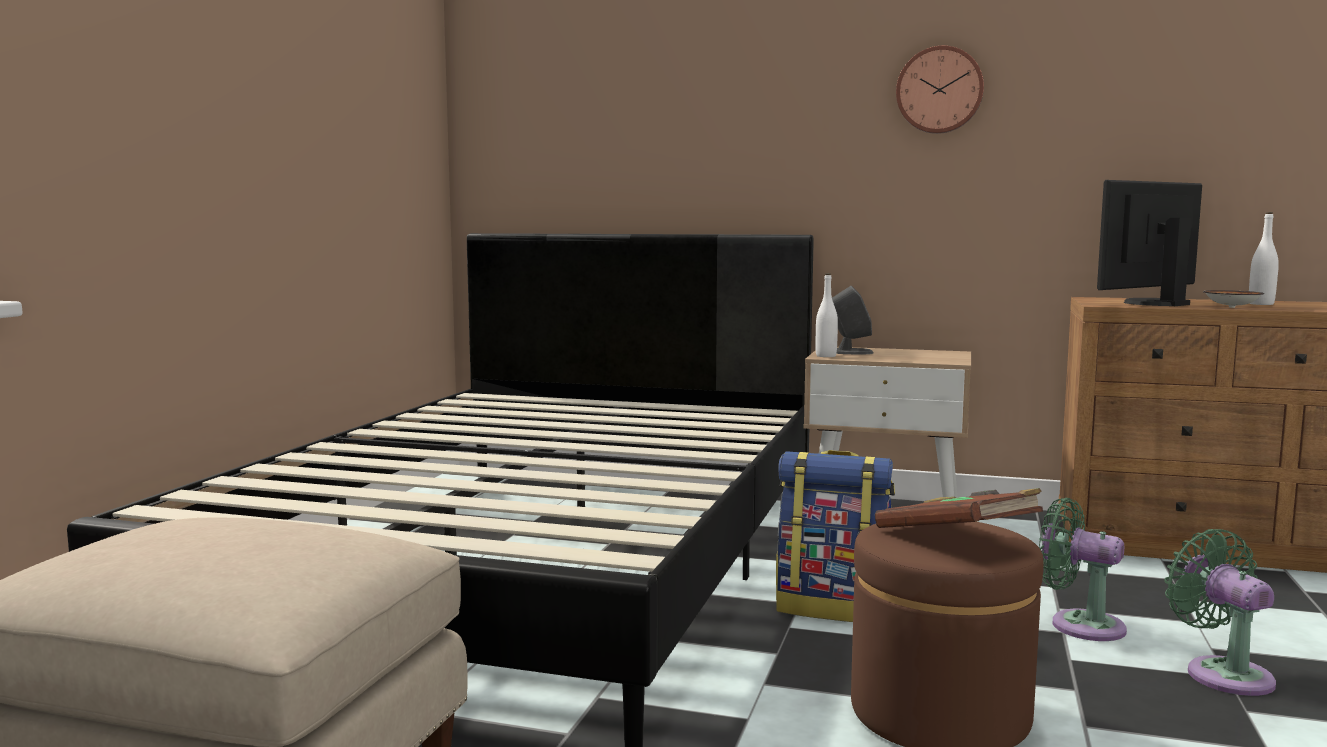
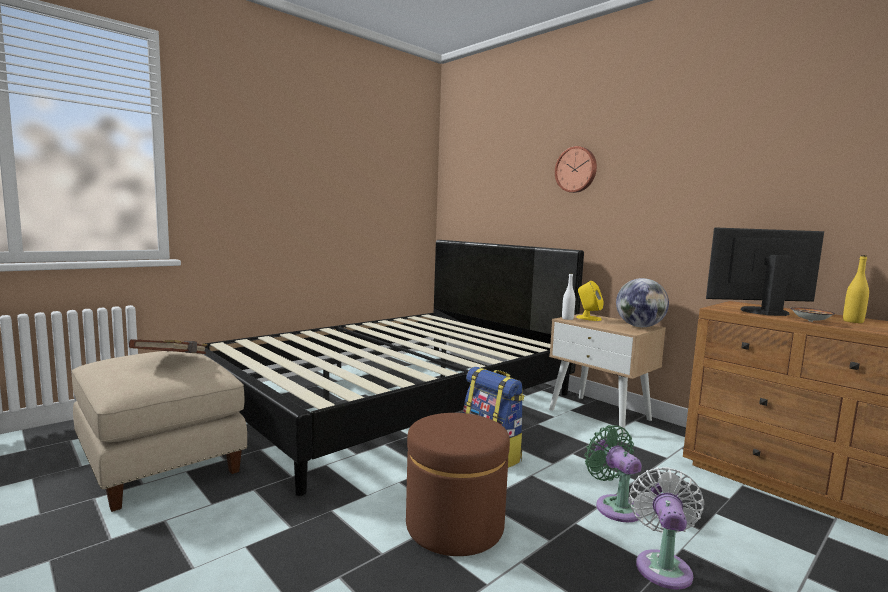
camera: 30 degrees right, 0 degrees up
grey speaker [832,286,873,354] -> yellow speaker [576,281,604,321]
brown book [875,488,1043,528] -> brown book moved to [129,339,207,354]
wall clock [896,45,984,134] -> wall clock moved to [555,146,597,193]
green fan [1164,529,1276,696] -> white fan [629,467,704,590]
white bottle [1249,212,1279,305] -> yellow bottle [843,255,869,323]
none -> globe [616,278,669,327]

